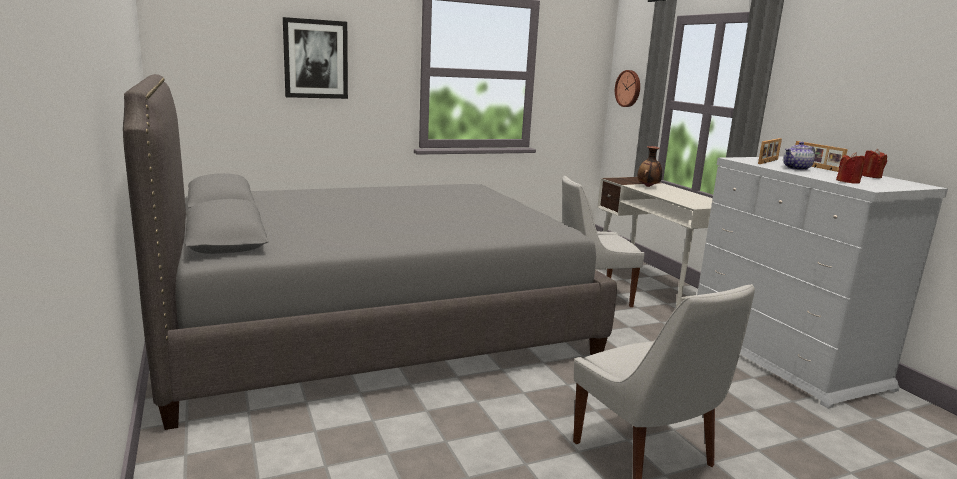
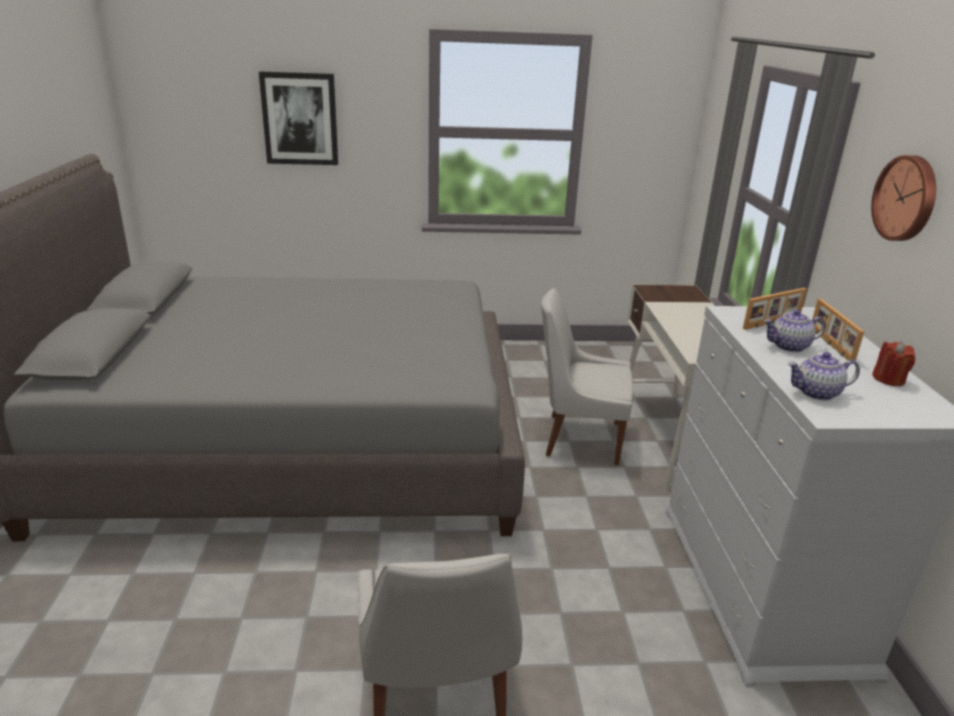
camera: 20 degrees right, 10 degrees up
wall clock [615,70,640,107] -> wall clock moved to [871,155,936,241]
vase [637,146,662,187] -> none
red candle [836,152,865,184] -> teapot [788,352,860,401]

